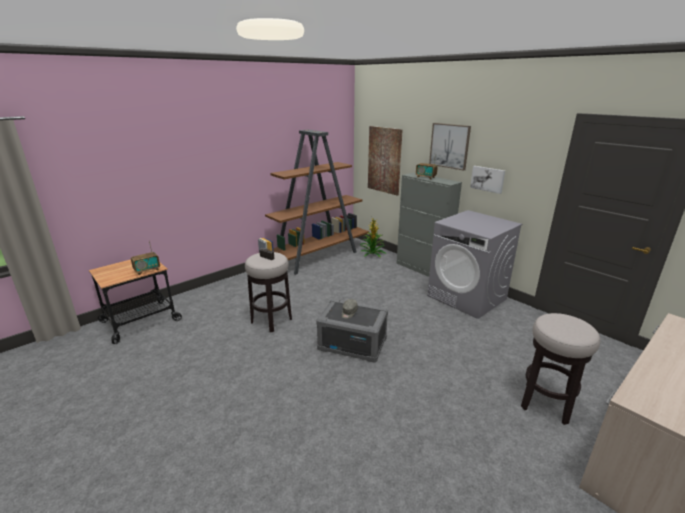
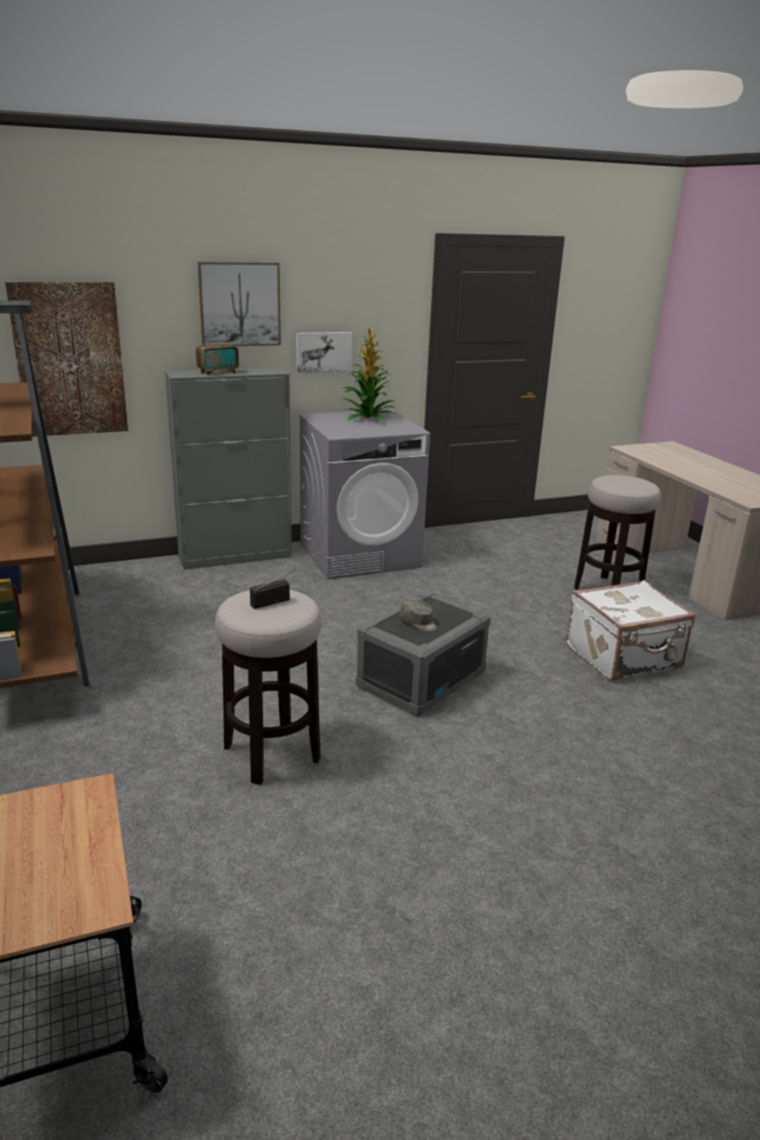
camera: 70 degrees left, 0 degrees up
radio [131,241,160,275] -> none
potted plant [360,217,386,257] -> potted plant moved to [342,327,398,422]
none -> white suitcase [567,580,695,681]

